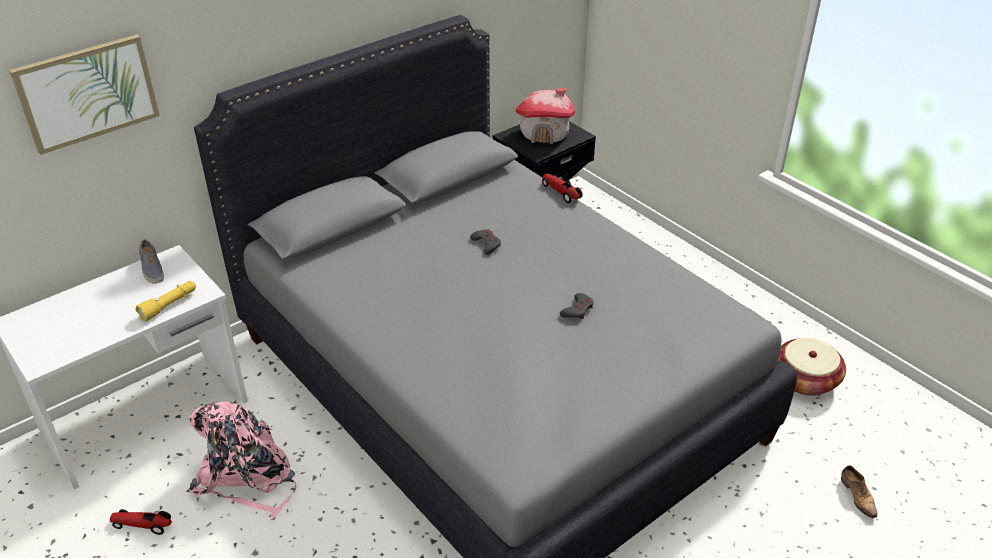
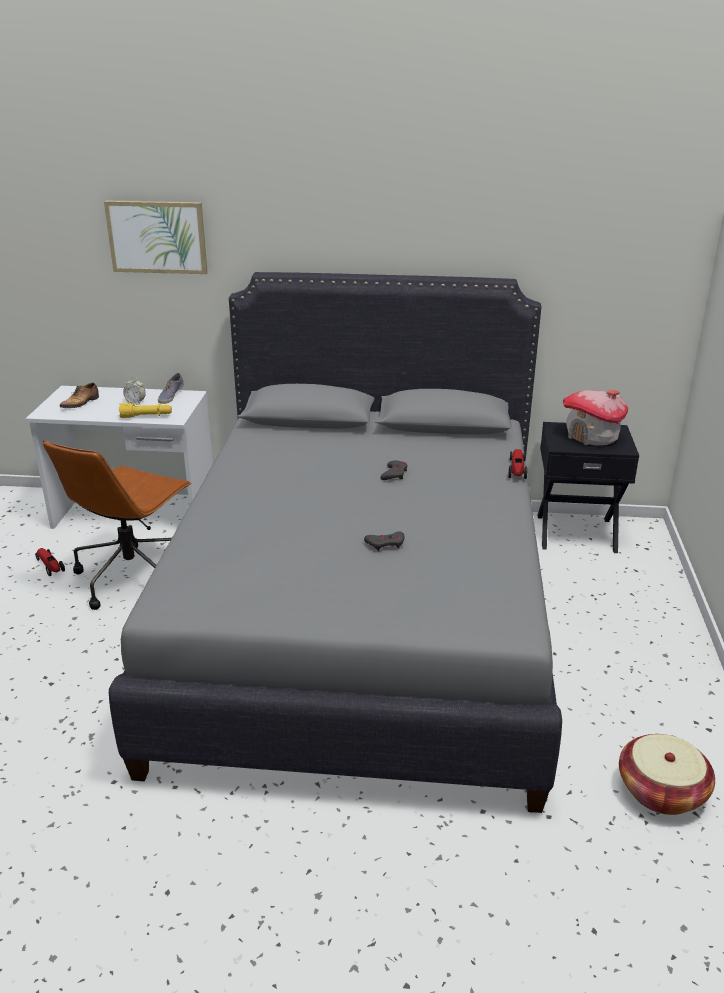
camera: 45 degrees right, 10 degrees down
pink backpack [189,402,296,519] -> brown office chair [43,440,192,610]
shoe [841,465,877,518] -> shoe moved to [59,383,99,408]
none -> alarm clock [123,377,146,404]

